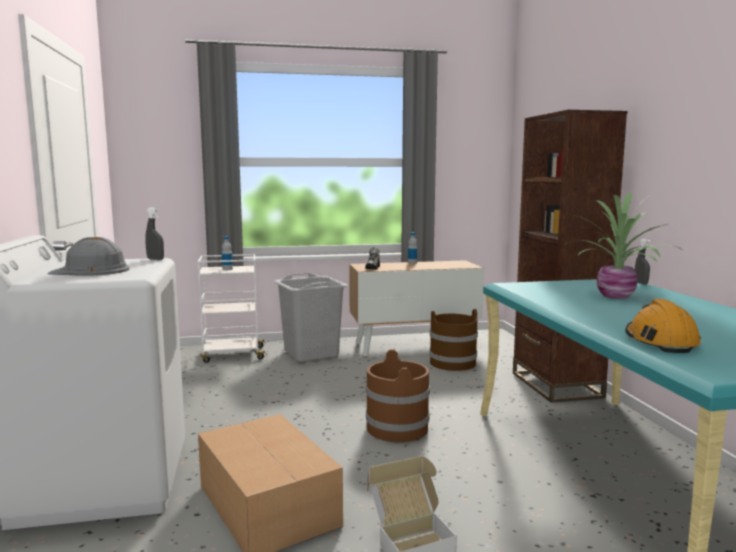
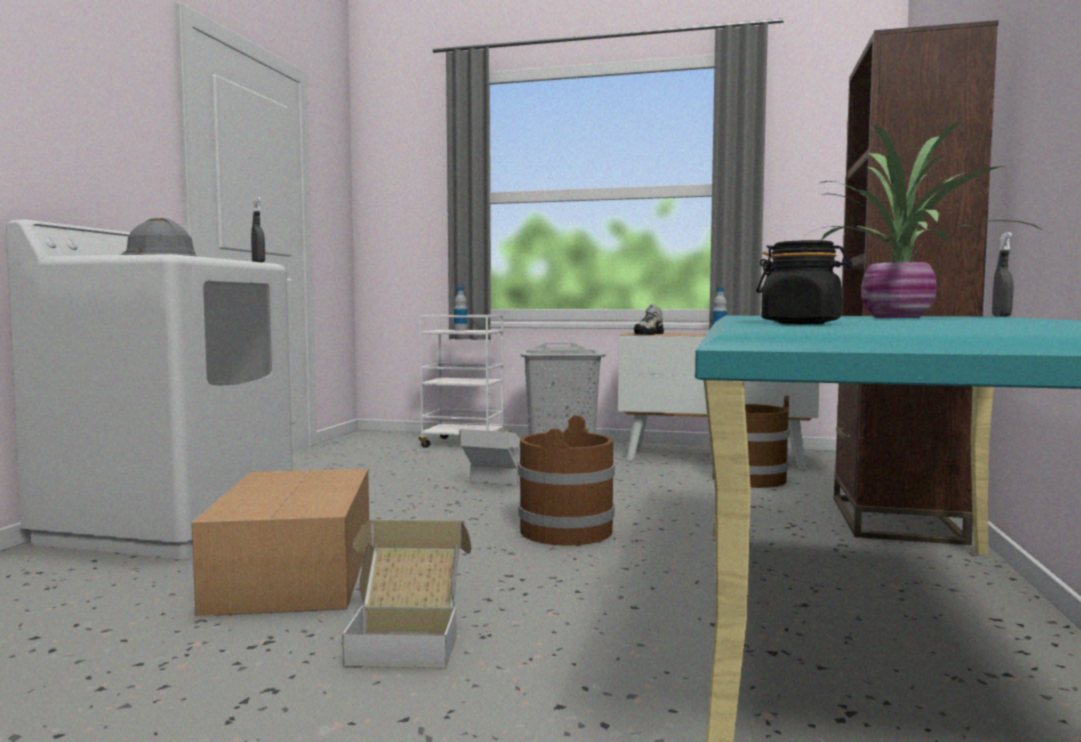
camera: 25 degrees right, 5 degrees down
orange hard hat [625,299,701,353] -> black jar [756,240,853,324]
none -> cardboard box [459,429,520,485]

